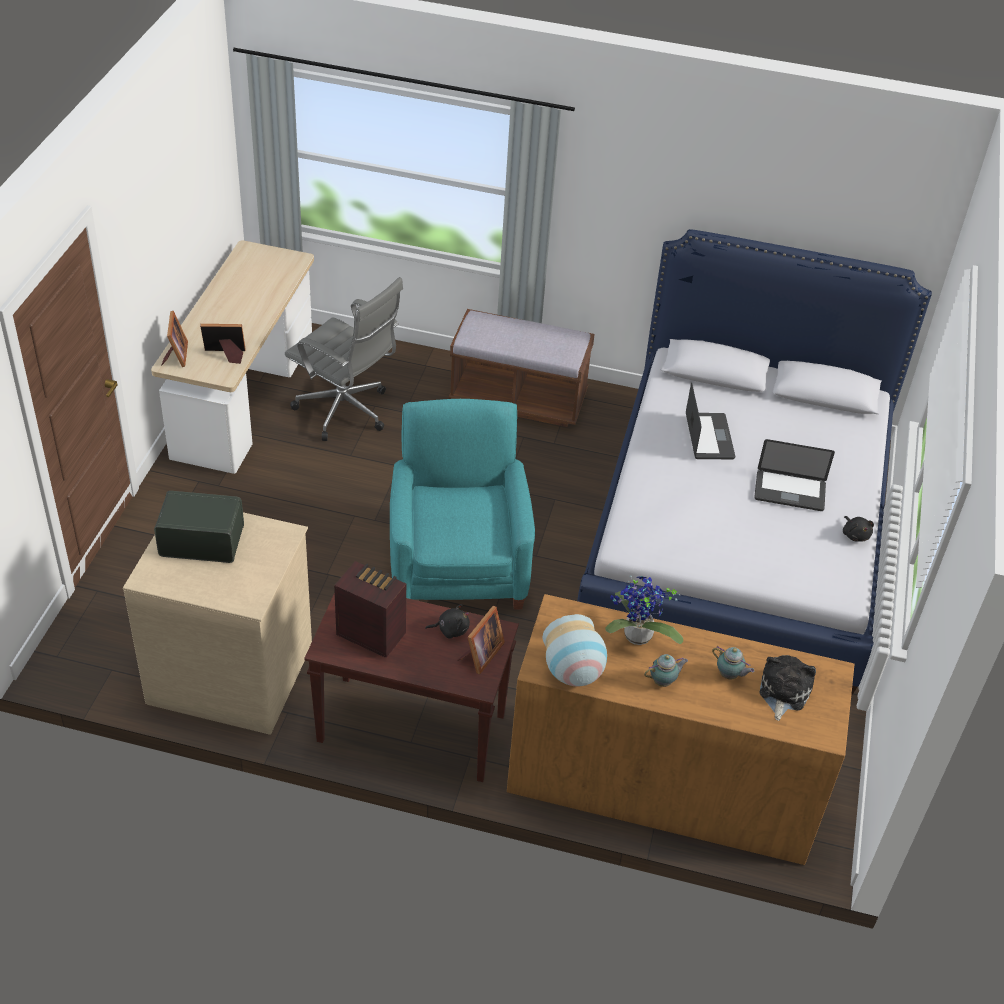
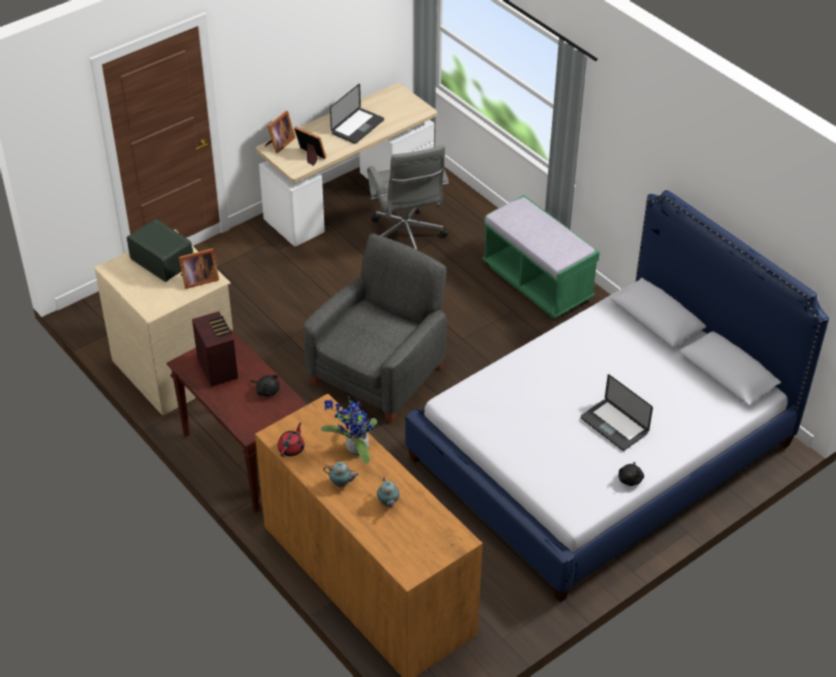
camera: 40 degrees right, 0 degrees up
turquoise armchair [390,399,535,609] -> grey armchair [304,234,447,423]
brown bench [448,309,595,427] -> green bench [482,195,600,318]
picture frame [458,606,505,674] -> picture frame moved to [179,248,219,289]
vase [542,614,607,686] -> red teapot [277,422,305,457]
laptop [686,383,735,459] -> laptop moved to [330,84,384,144]
plush toy [759,655,816,721] -> none

